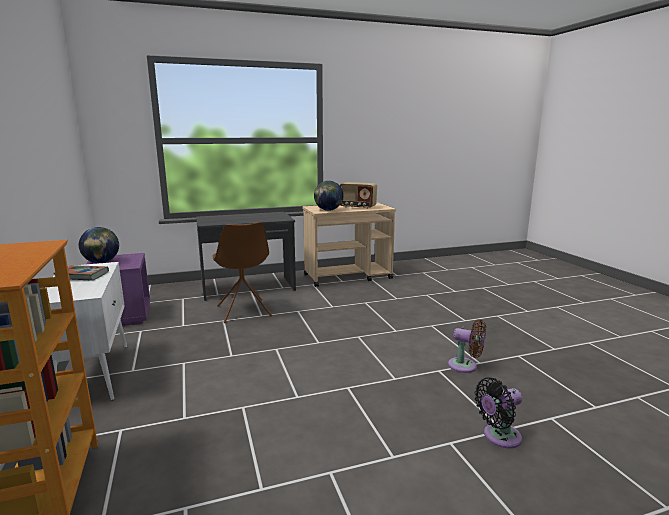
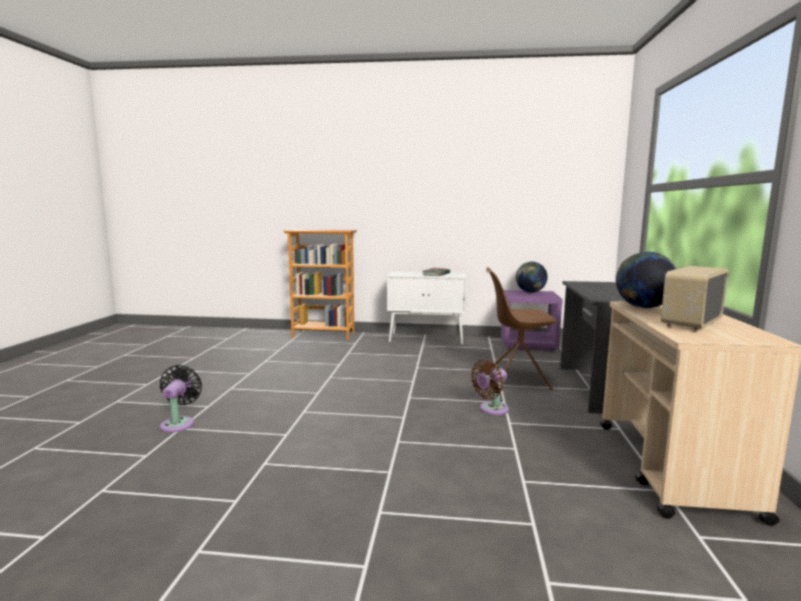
camera: 115 degrees right, 5 degrees down
brown fan [448,320,486,373] -> brown fan moved to [471,360,509,415]

